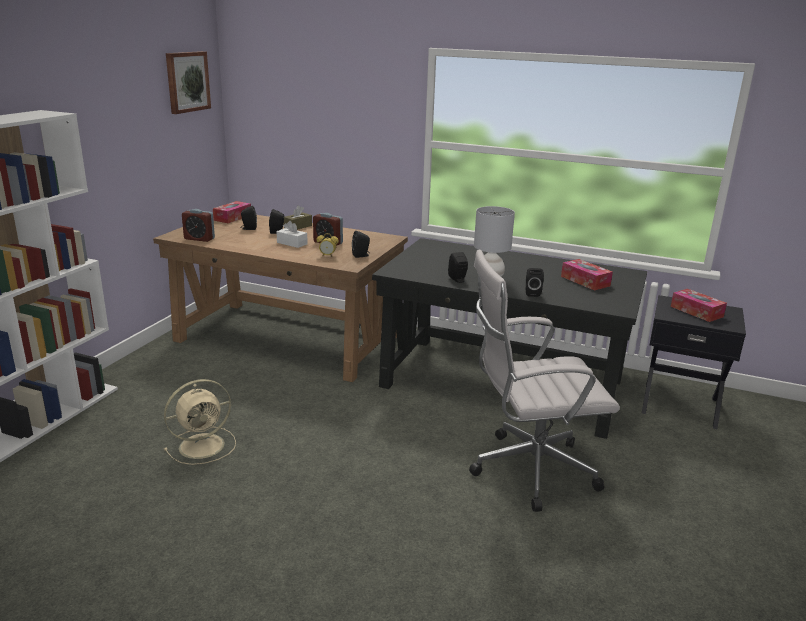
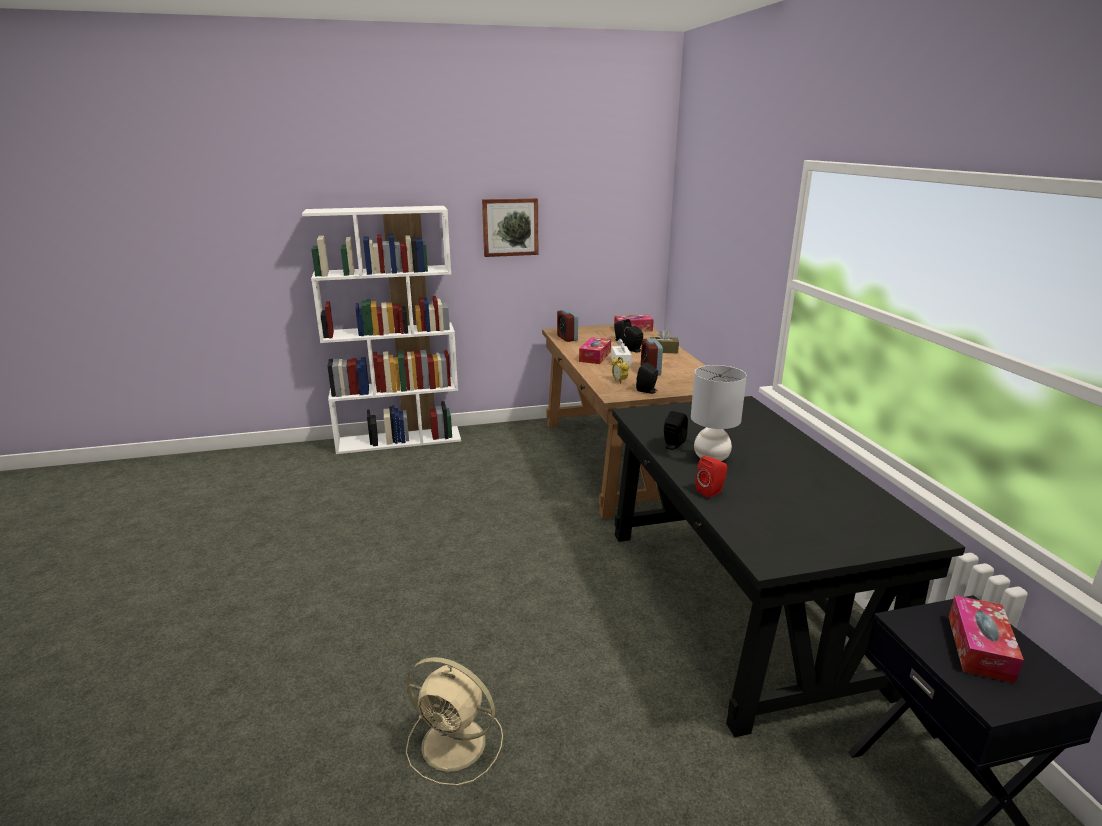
camera: 55 degrees right, 0 degrees up
beige fan [164,379,236,465] -> beige fan moved to [406,657,503,786]
picture [166,51,211,114] -> picture moved to [482,198,538,257]
white office chair [469,250,620,512] -> none
black speaker [526,268,544,297] -> red speaker [695,456,727,498]
tissue box [561,259,613,291] -> tissue box moved to [579,337,611,364]

